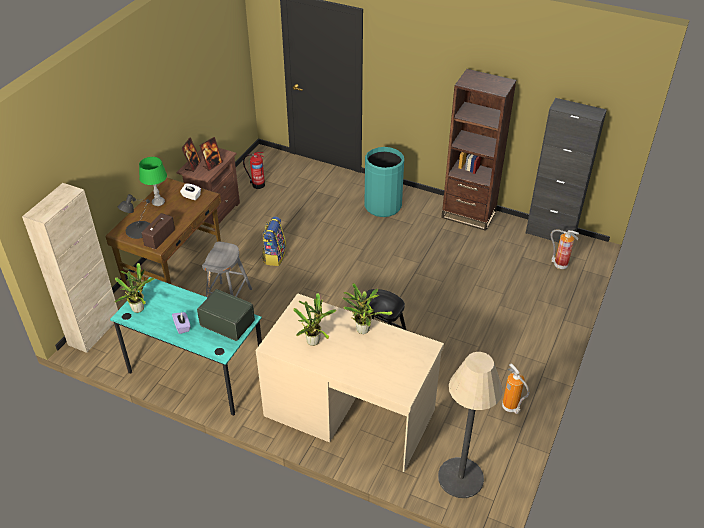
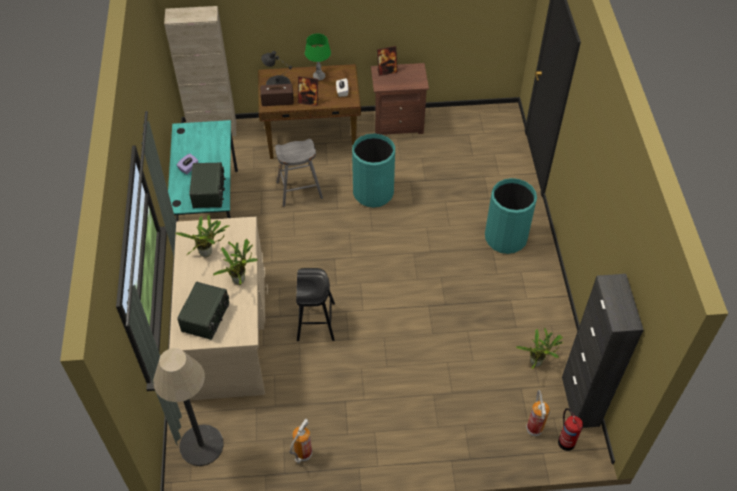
camera: 60 degrees right, 10 degrees up
potted plant [115,263,155,313] -> potted plant moved to [516,328,563,369]
picture frame [199,137,223,171] -> picture frame moved to [298,76,319,106]
fire extinguisher [243,152,265,189] -> fire extinguisher moved to [558,408,583,451]
backpack [262,216,286,266] -> turquoise trash can [352,133,395,208]
brown bookcase [441,69,516,231] -> none
none -> radio [178,282,229,340]

